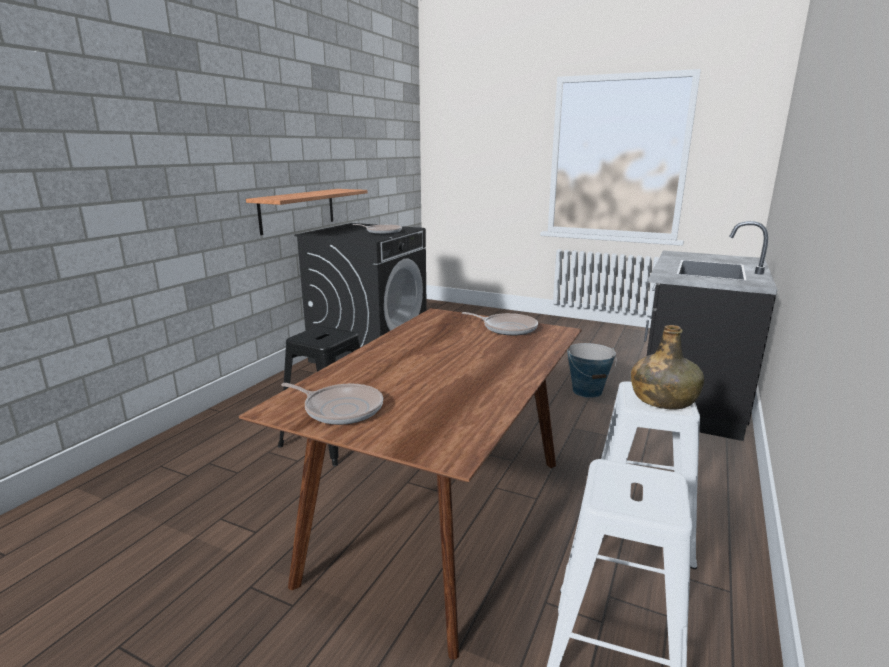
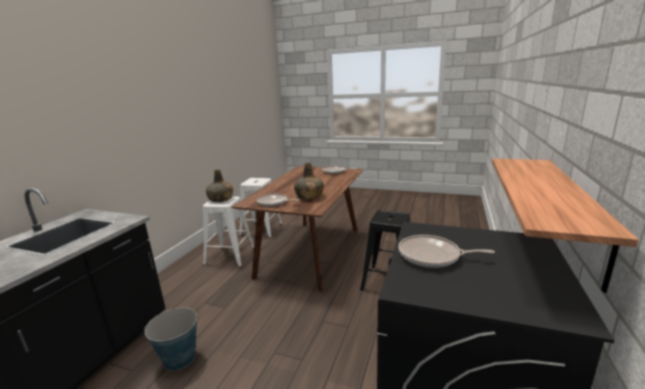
camera: 175 degrees right, 0 degrees up
none -> green bottle [294,163,324,200]

